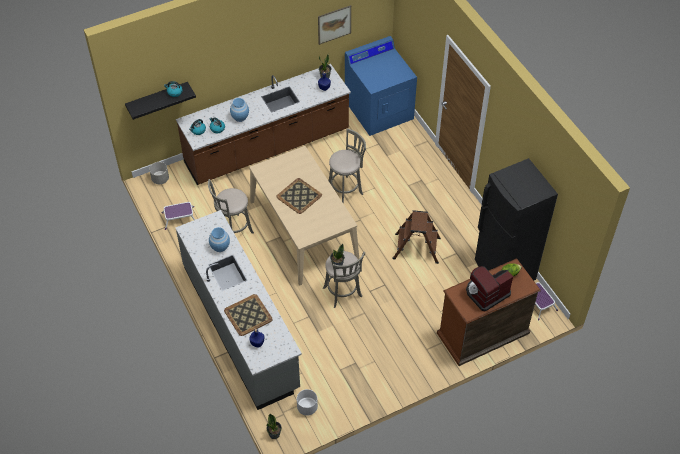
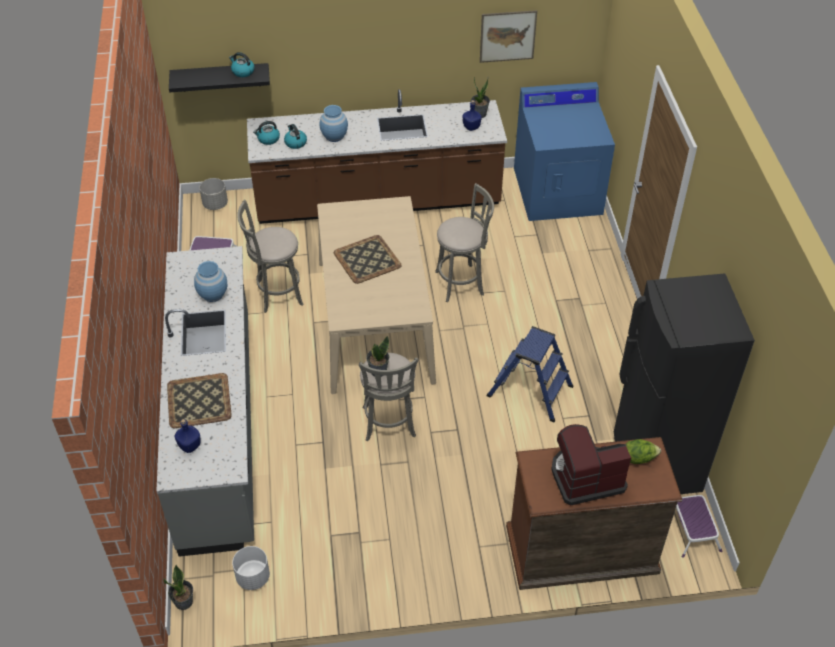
camera: 20 degrees right, 5 degrees down
brown step ladder [392,210,441,264] -> blue step ladder [486,326,574,422]

